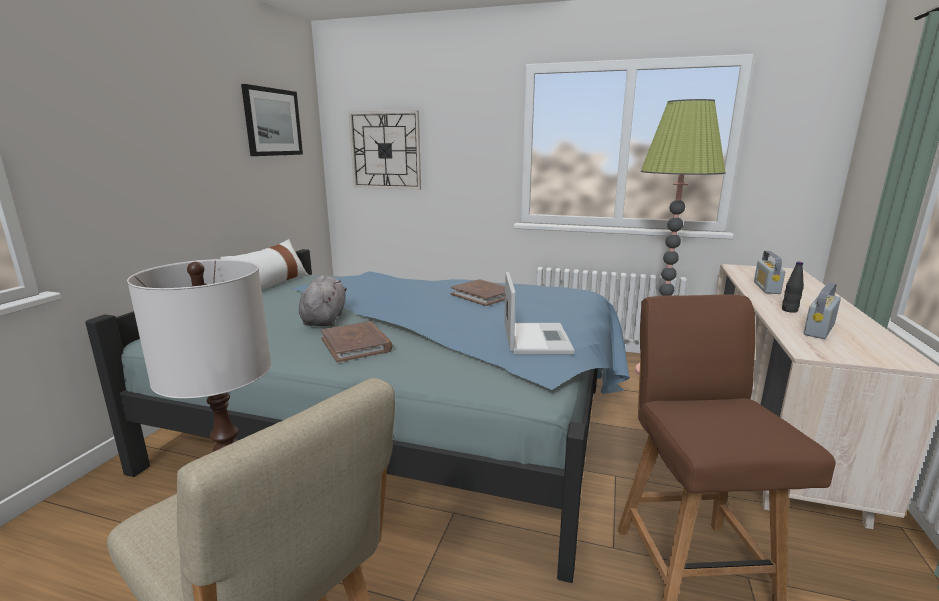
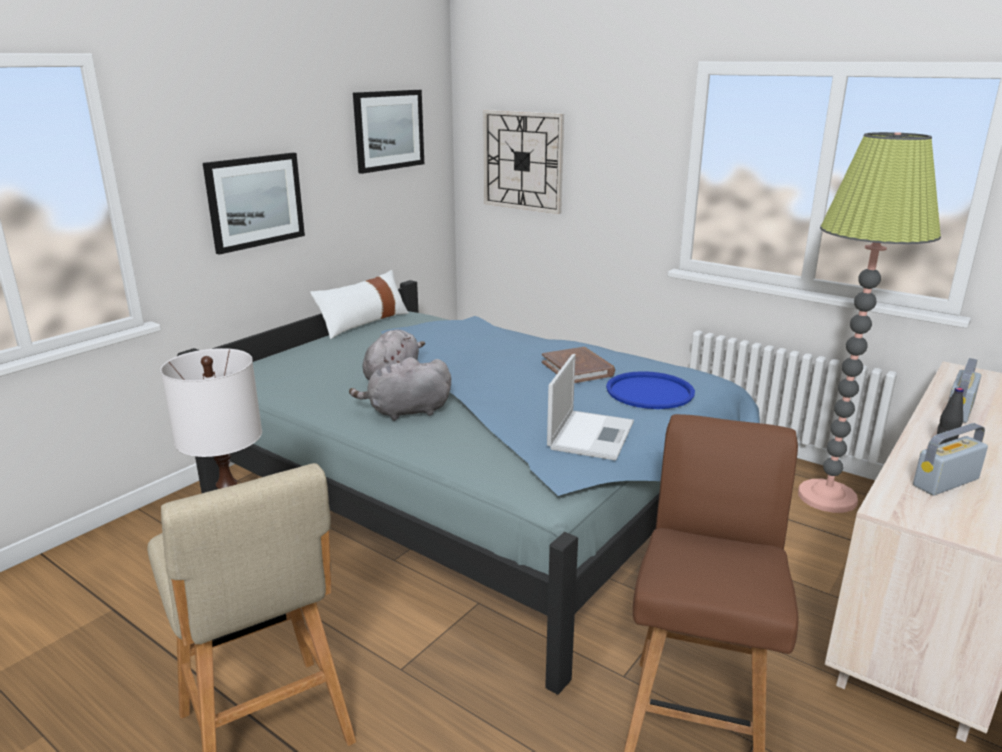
camera: 20 degrees right, 5 degrees up
brown book [321,321,393,363] -> grey plush toy [349,357,451,421]
none -> picture [203,153,305,255]
none -> blue tray [606,371,695,409]

